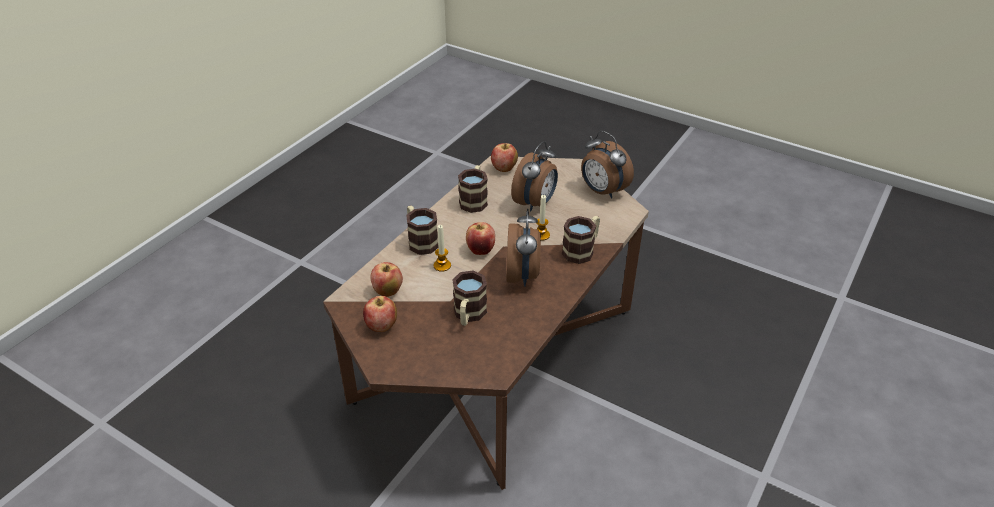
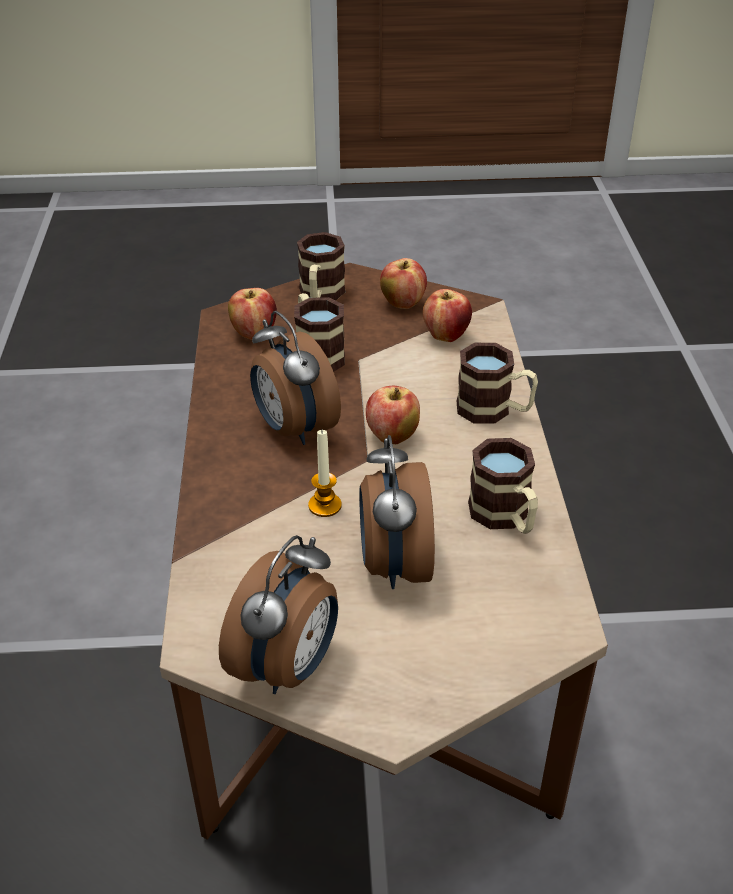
camera: 145 degrees right, 0 degrees up
candle [434,225,451,272] -> none
apple [491,143,518,172] -> apple moved to [228,288,277,340]
mug [562,216,600,264] -> mug moved to [297,232,346,301]
alarm clock [581,131,634,199] -> alarm clock turned 105 degrees clockwise [219,535,338,694]

